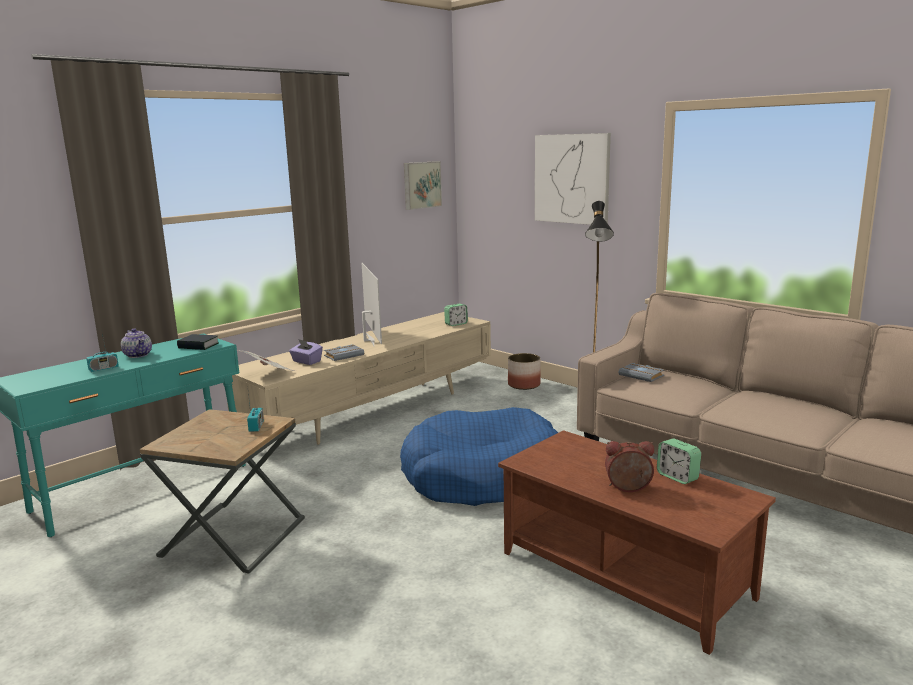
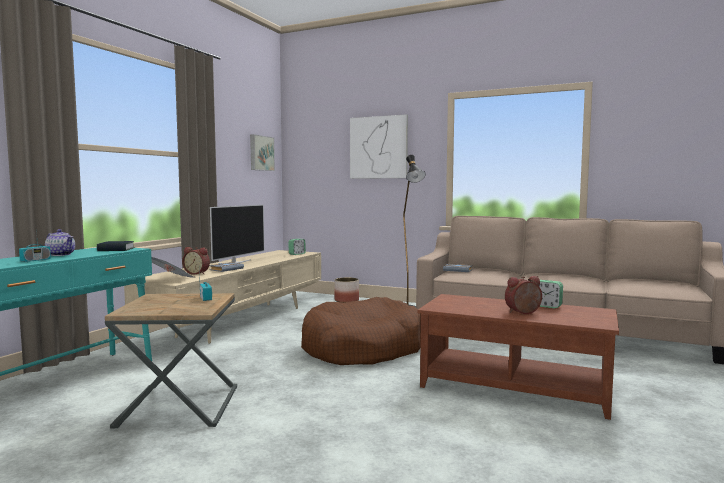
camera: 20 degrees left, 10 degrees down
purple tissue box [289,339,323,365] -> alarm clock [182,247,210,275]
television [362,263,382,346] -> television turned 60 degrees clockwise [210,205,264,263]
blue dog bed [400,407,558,506] -> brown dog bed [301,297,421,365]

